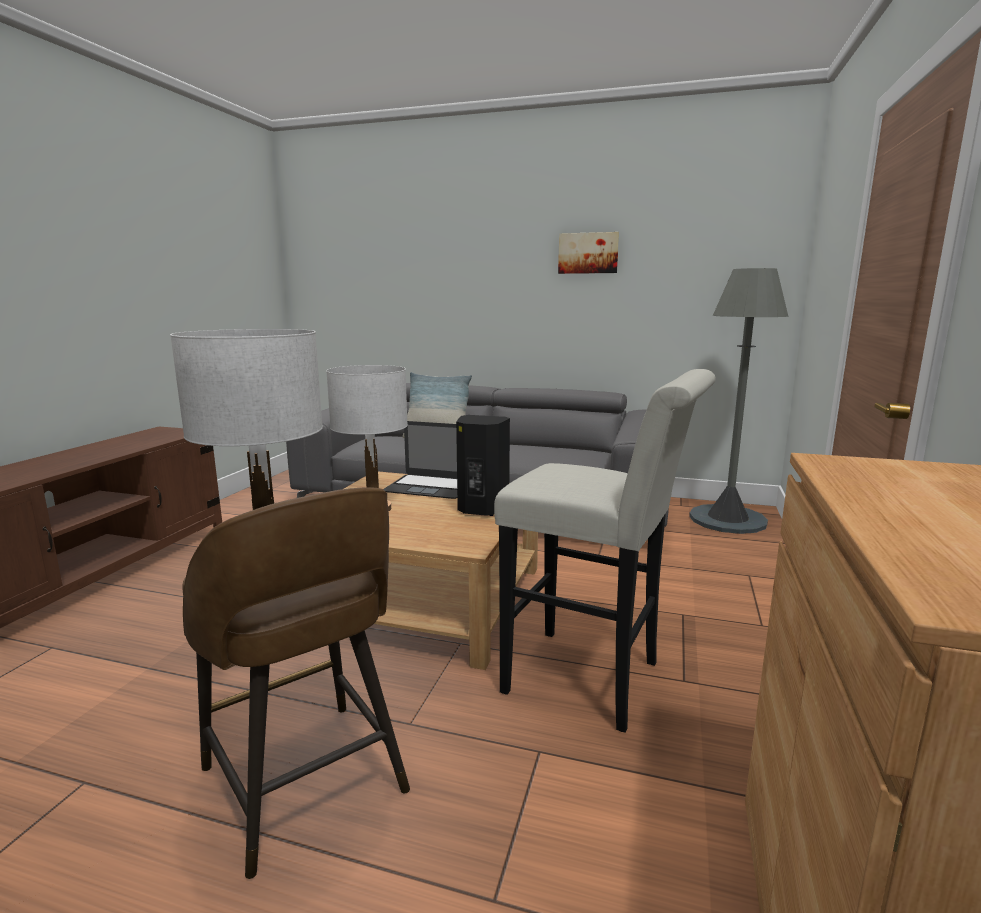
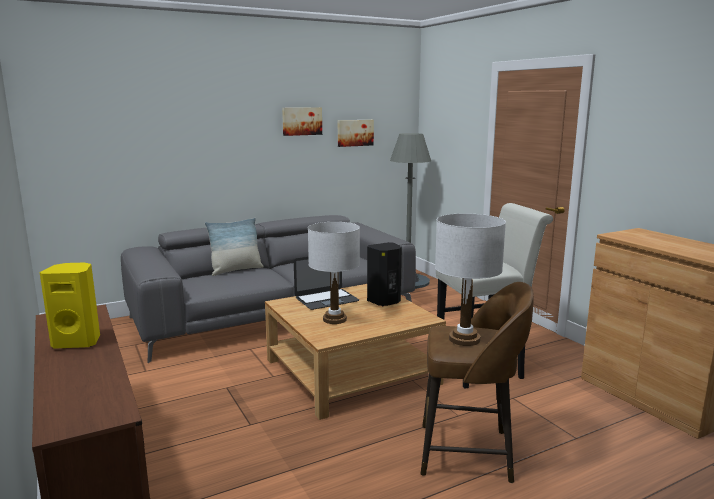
camera: 45 degrees left, 0 degrees up
none -> yellow speaker [39,263,100,349]
none -> picture [338,120,374,147]

